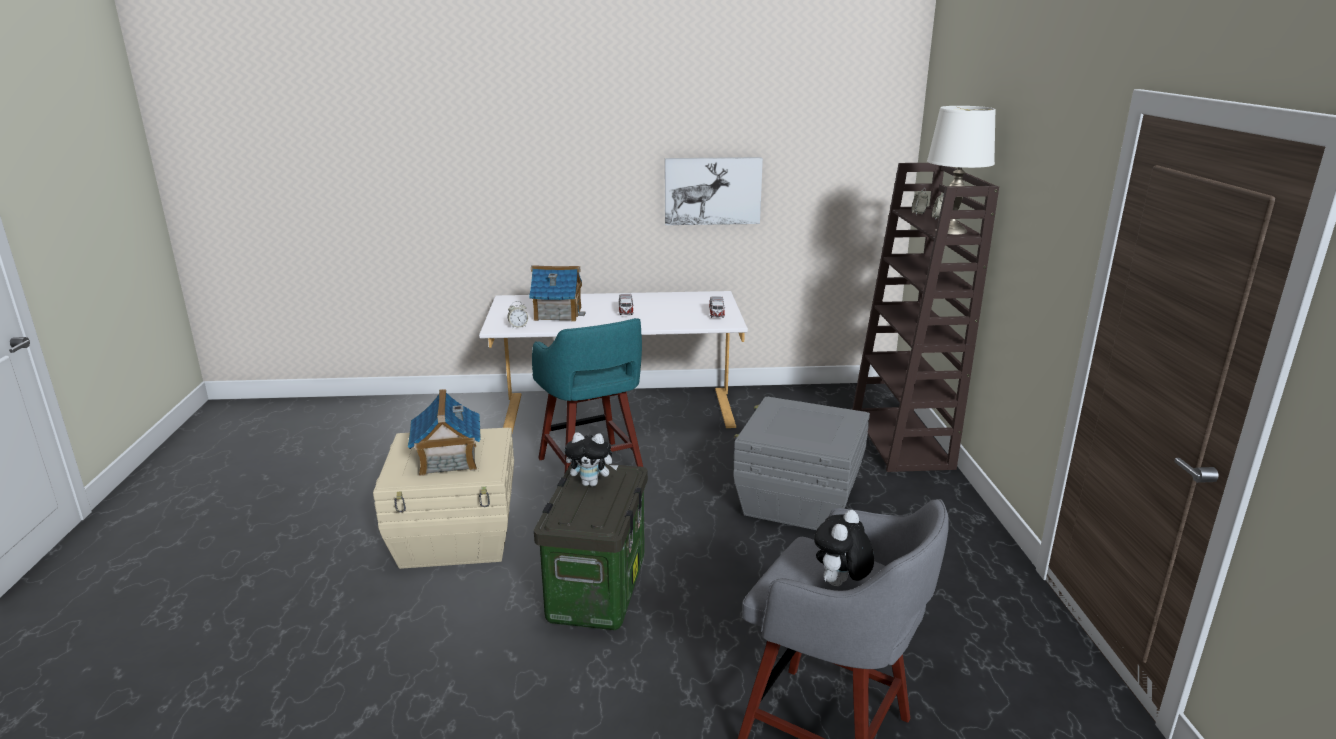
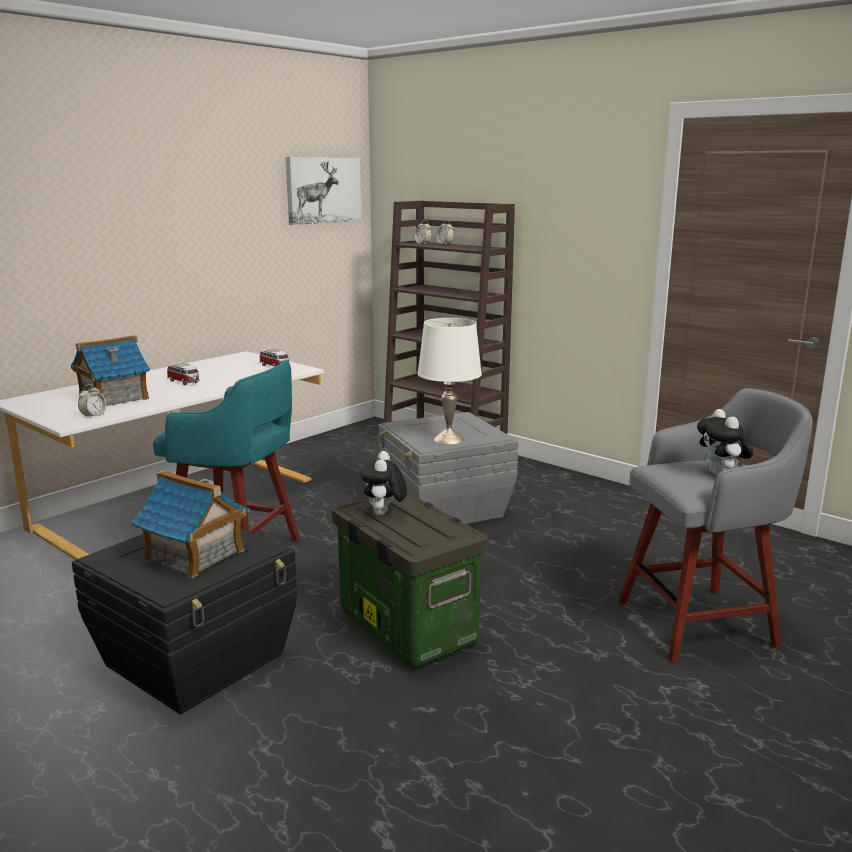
camera: 45 degrees left, 5 degrees down
beige storage box [373,428,514,569] -> black storage box [72,528,297,714]
plush toy [565,432,618,487] -> plush toy turned 135 degrees clockwise [360,451,407,515]
picture [665,157,763,225] -> picture moved to [286,157,361,225]
white table lamp [927,106,996,235] -> white table lamp moved to [417,318,482,445]

